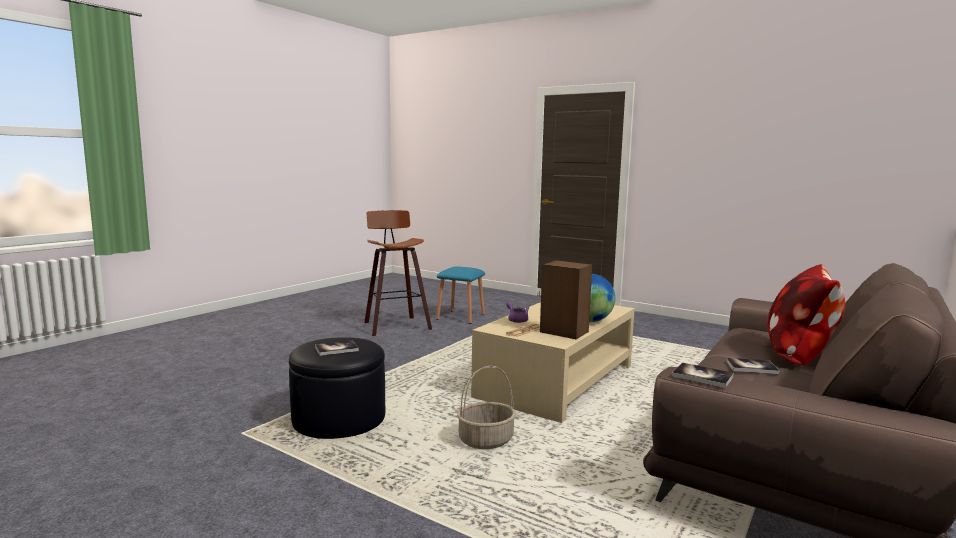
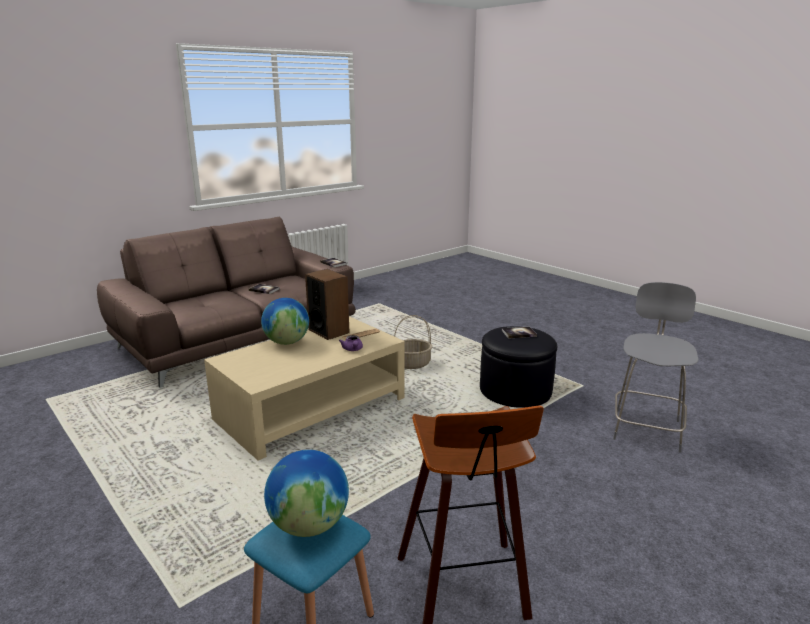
camera: 165 degrees left, 10 degrees up
pillow [767,264,845,365] -> none
none -> globe [264,450,349,537]
none -> grey stool [613,282,699,453]

